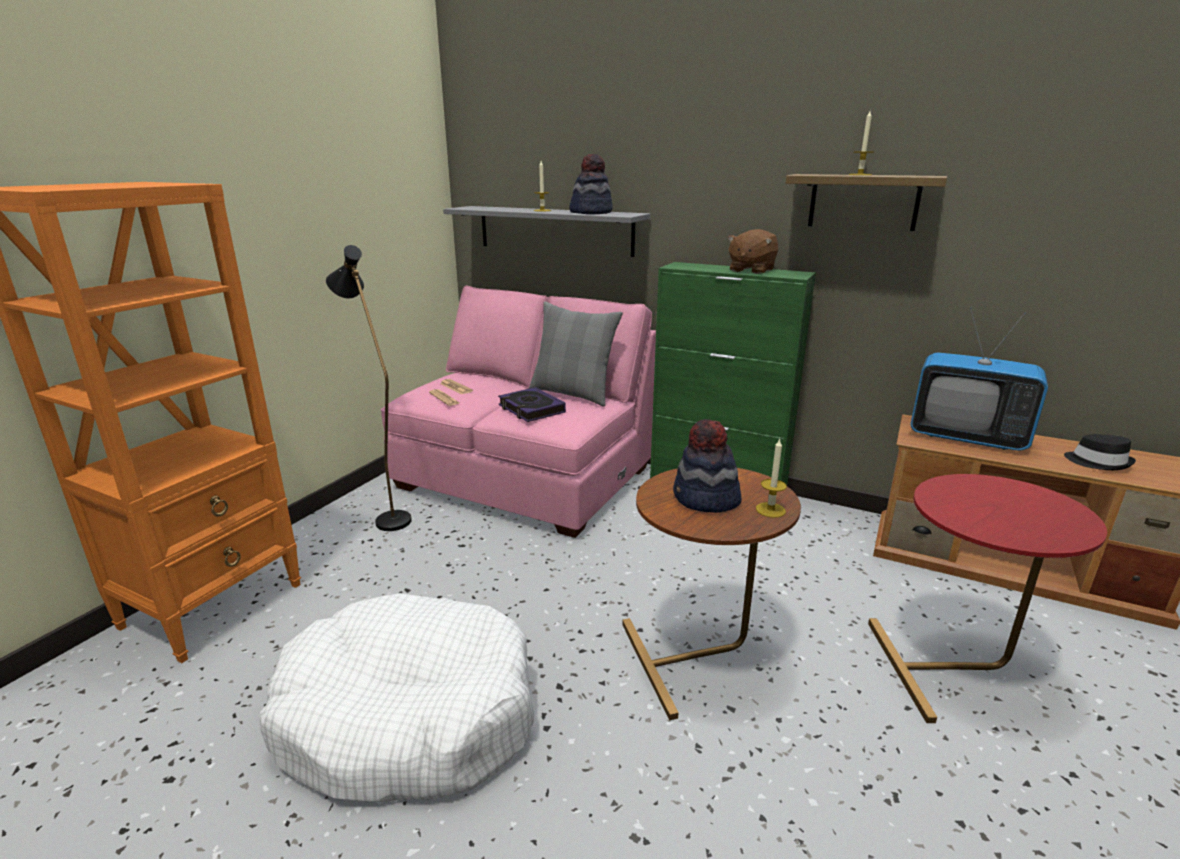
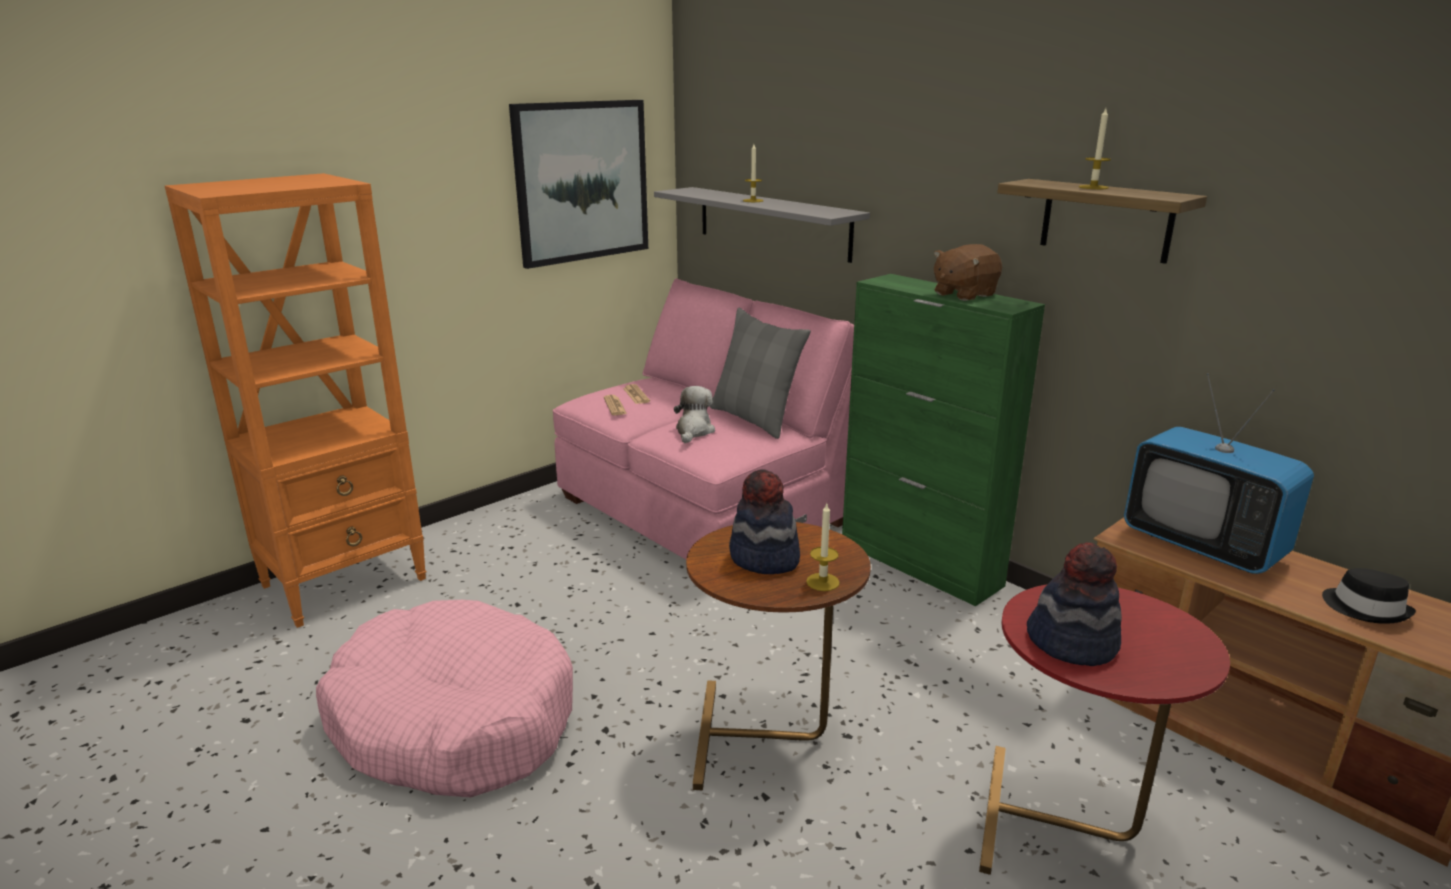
camera: 20 degrees right, 0 degrees up
white dog bed [260,593,534,802] -> pink dog bed [316,600,573,797]
black floor lamp [326,245,412,531] -> none
book [498,387,566,422] -> plush toy [674,386,715,443]
hat [569,154,613,214] -> hat moved to [1027,542,1122,666]
none -> picture [509,100,648,269]

